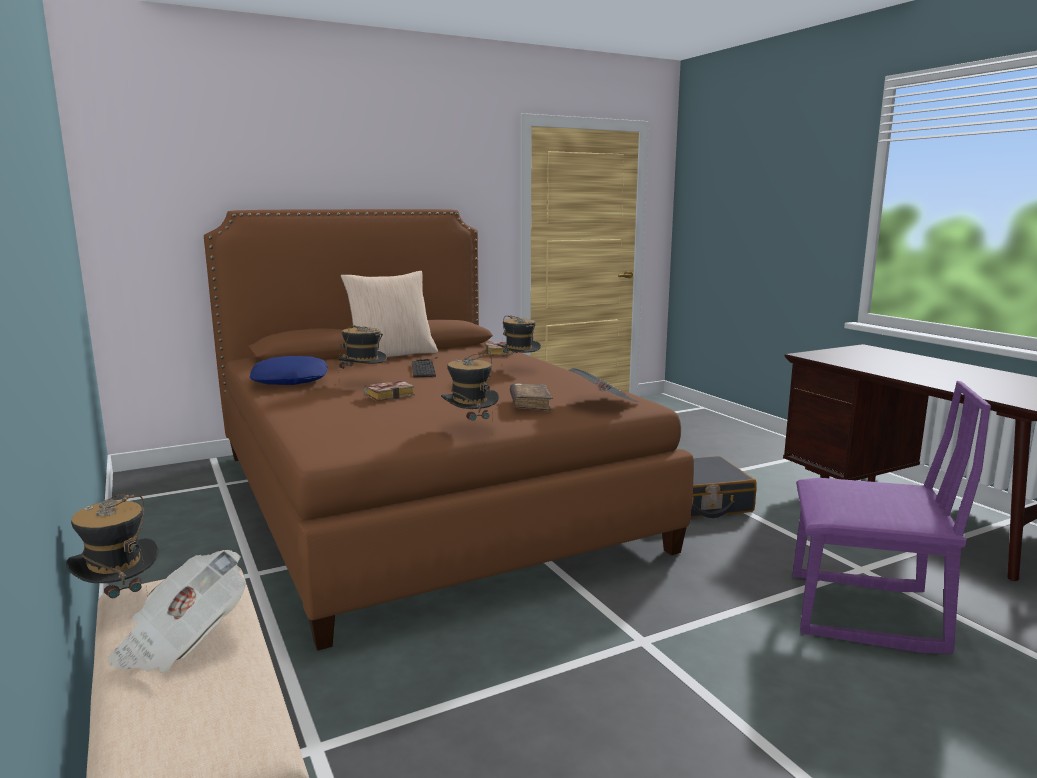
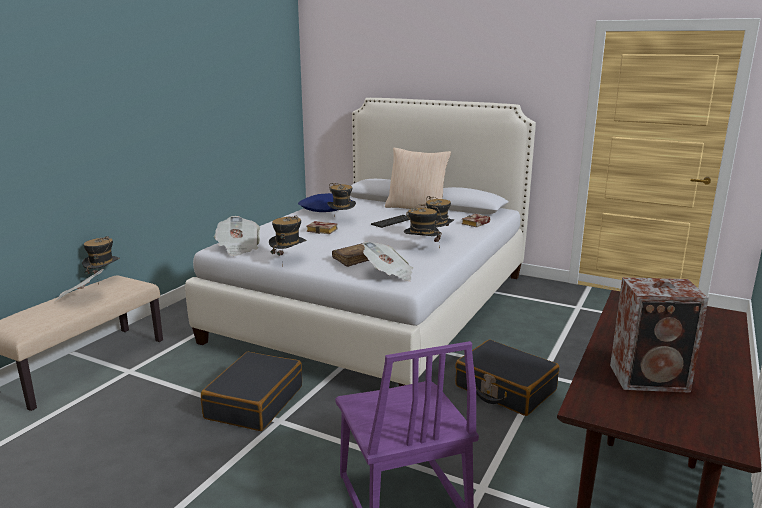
camera: 55 degrees right, 5 degrees up
brown bed [204,209,694,651] -> white bed [185,98,536,386]
none -> black suitcase [201,352,302,431]
none -> newspaper [214,216,260,256]
none -> hat [404,203,442,249]
none -> speaker [610,277,709,393]

